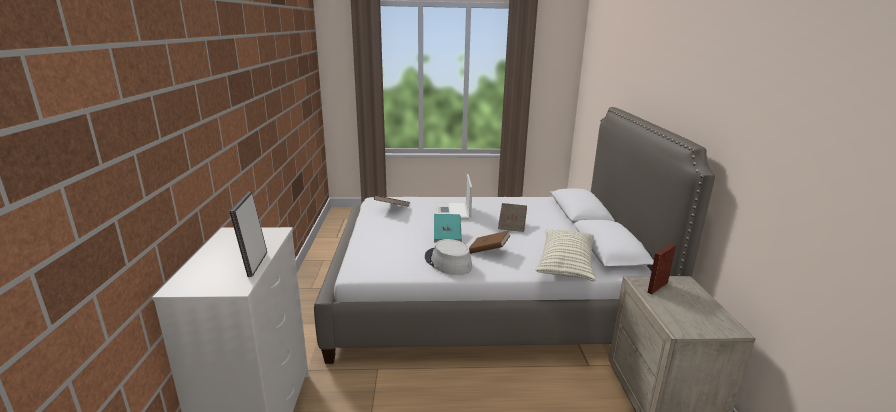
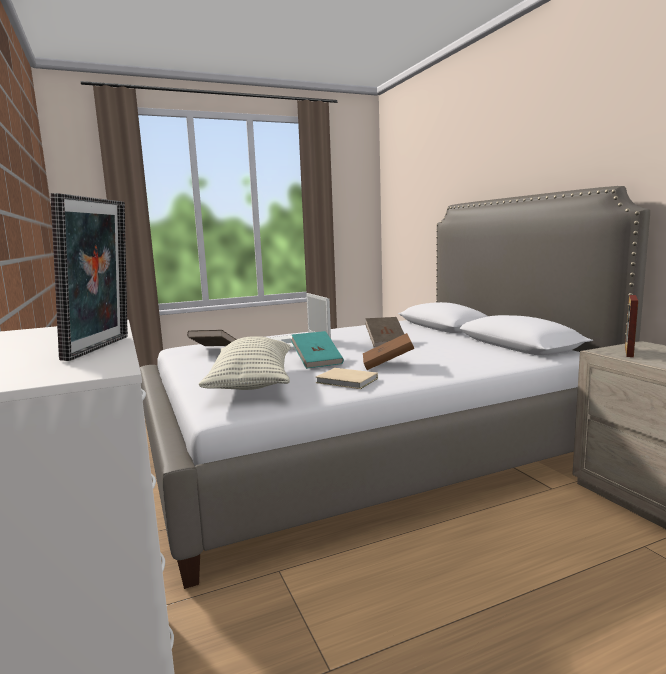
camera: 20 degrees left, 10 degrees down
picture frame [229,192,267,277] -> picture frame turned 150 degrees counterclockwise [51,193,128,361]
grey hat [425,239,472,275] -> beige book [316,368,378,389]
pillow [536,229,596,282] -> pillow moved to [199,336,290,390]

